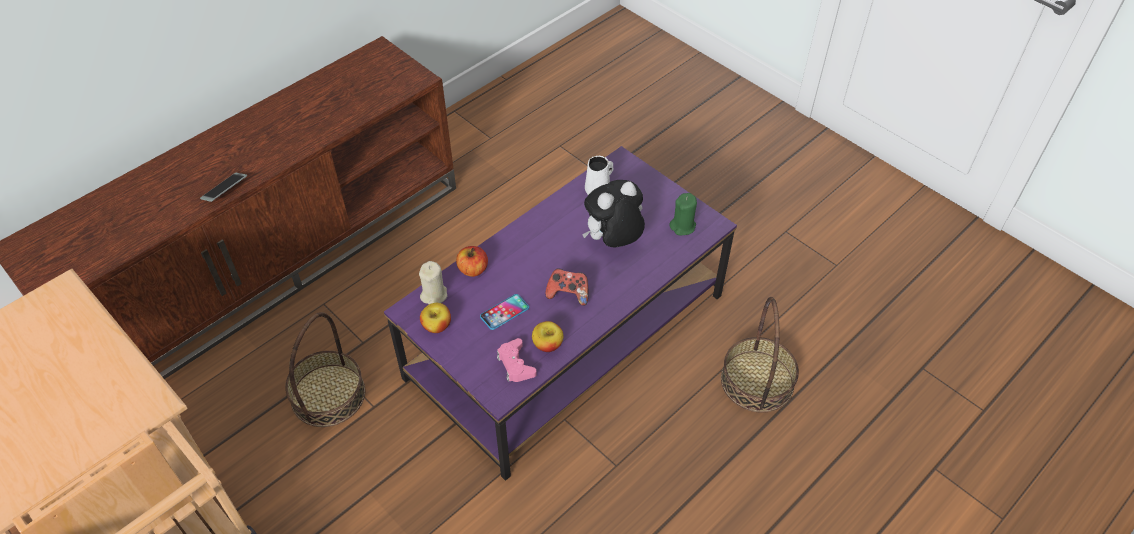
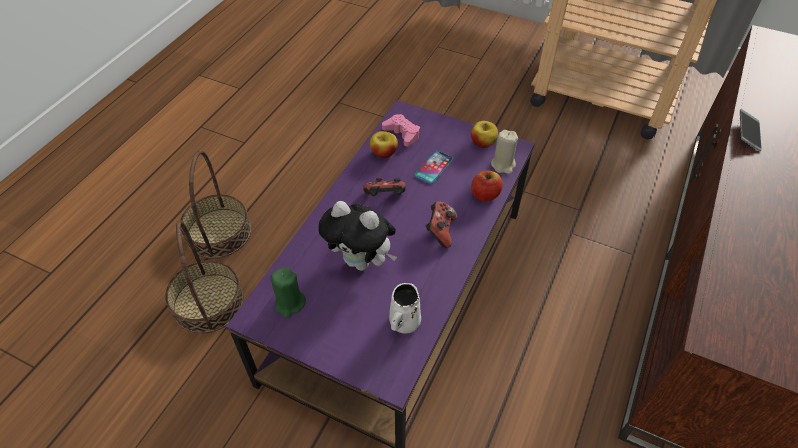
camera: 160 degrees right, 0 degrees up
basket [285,312,365,427] -> basket moved to [181,150,251,259]
plush toy [582,180,645,248] -> plush toy turned 75 degrees clockwise [318,201,397,271]
none -> game controller [426,201,457,248]

